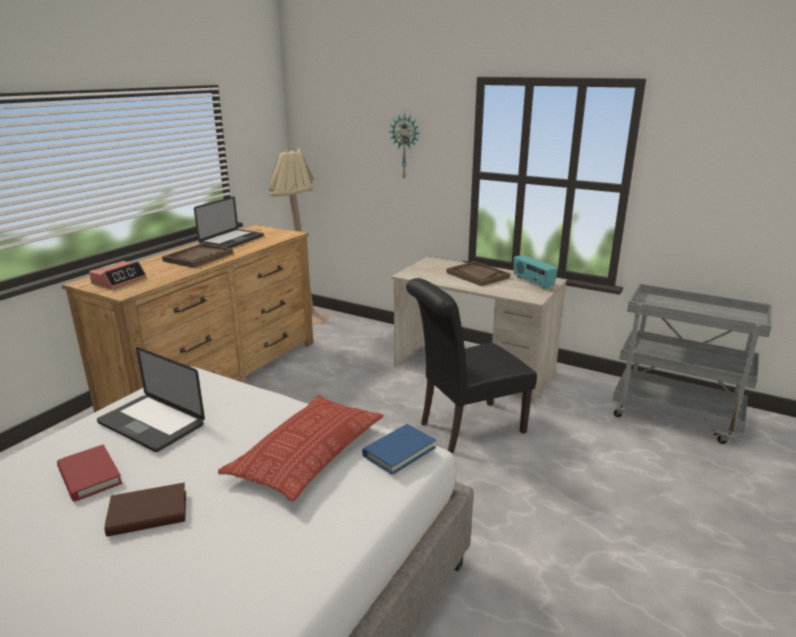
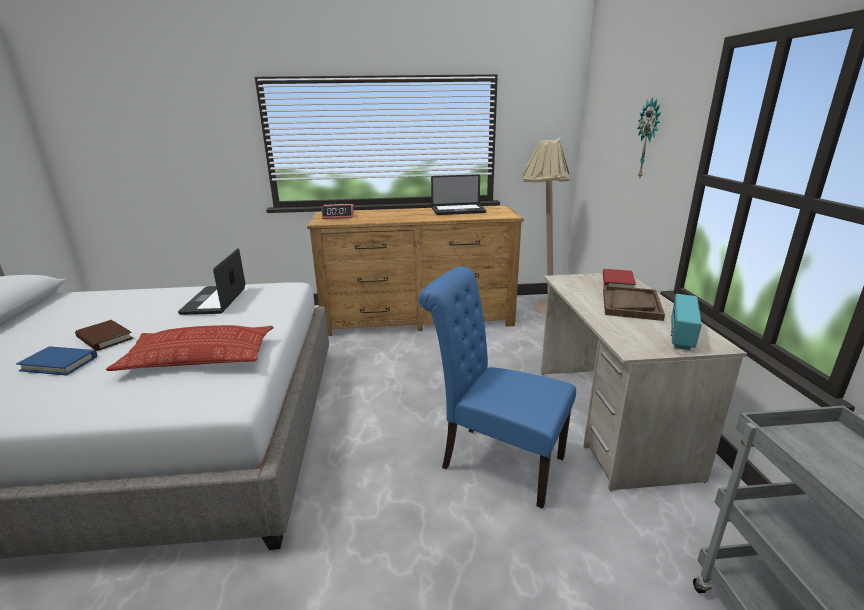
camera: 55 degrees right, 0 degrees up
red book [57,445,123,502] -> red book moved to [603,269,636,288]
brown tray [162,243,233,268] -> none
blue book [362,424,436,475] -> blue book moved to [16,347,97,375]
black chair [406,278,537,453] -> blue chair [419,267,576,509]

